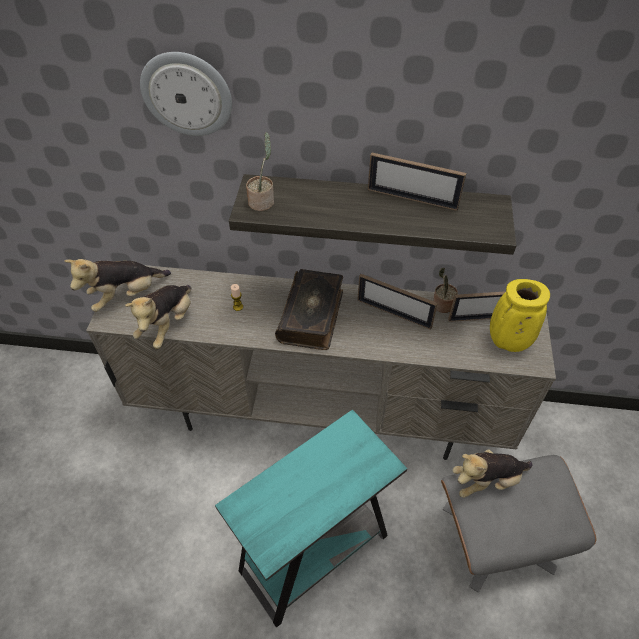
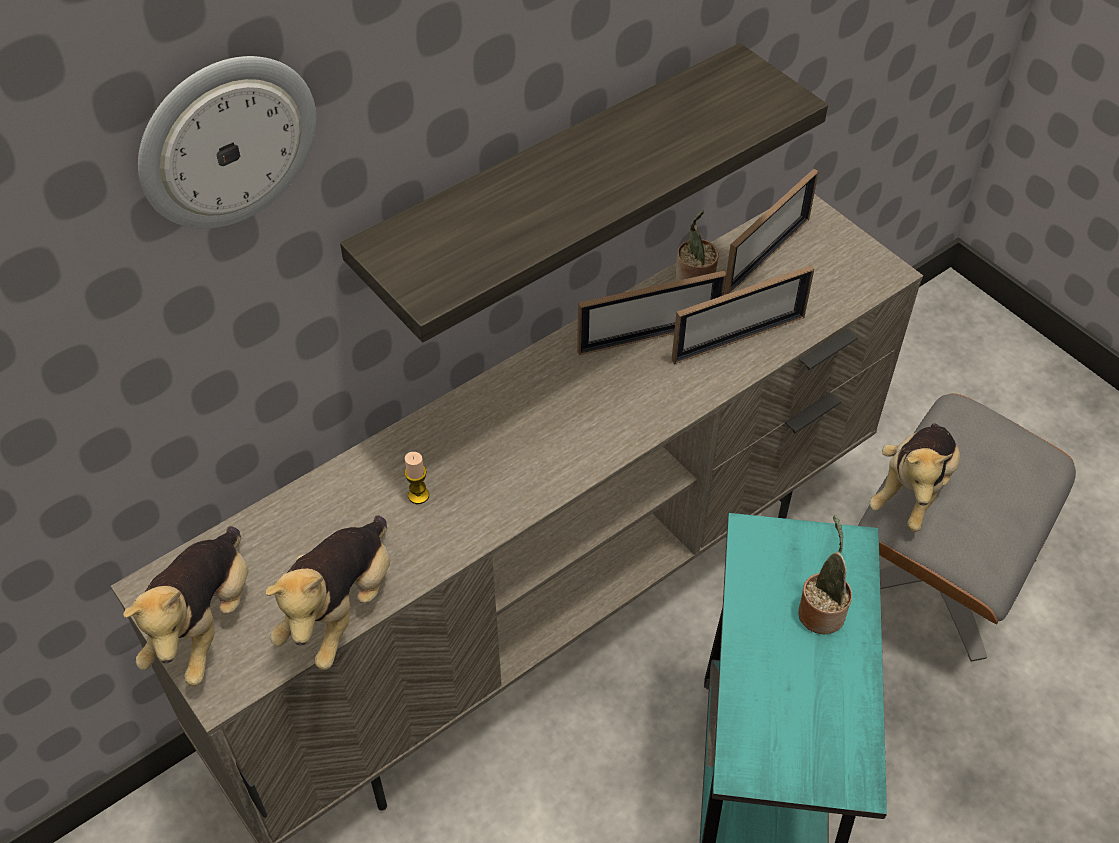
camera: 45 degrees left, 0 degrees up
plush toy [125,285,191,349] -> plush toy turned 45 degrees clockwise [266,515,390,670]
potted plant [246,132,274,211] -> potted plant moved to [799,515,852,635]
book [275,269,343,350] -> none
picture frame [368,152,466,211] -> picture frame moved to [672,265,814,364]
yellow vase [490,279,550,352] -> none

